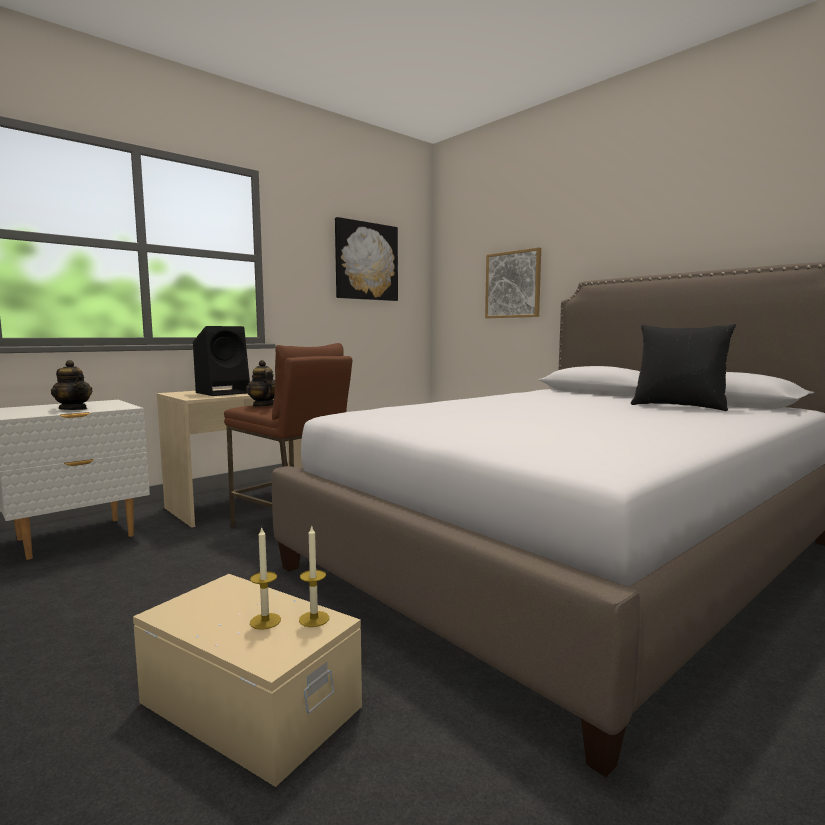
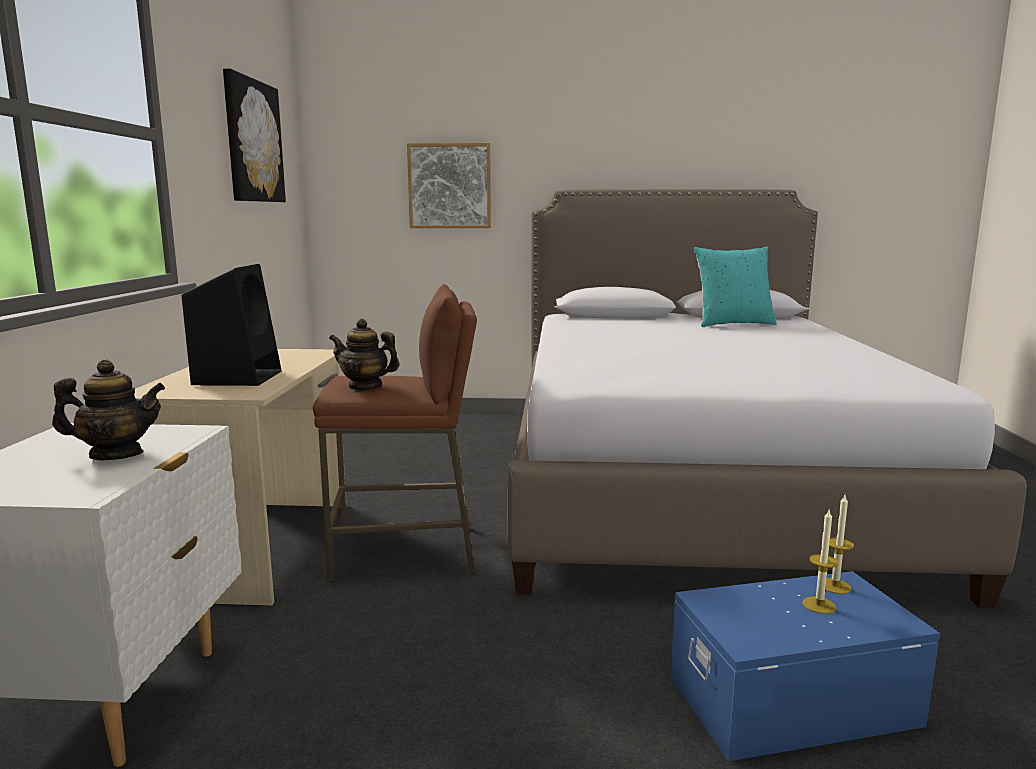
camera: 45 degrees left, 5 degrees up
beige storage box [133,574,362,787] -> blue storage box [671,571,940,761]
black pillow [631,324,736,411] -> turquoise pillow [694,247,777,327]

